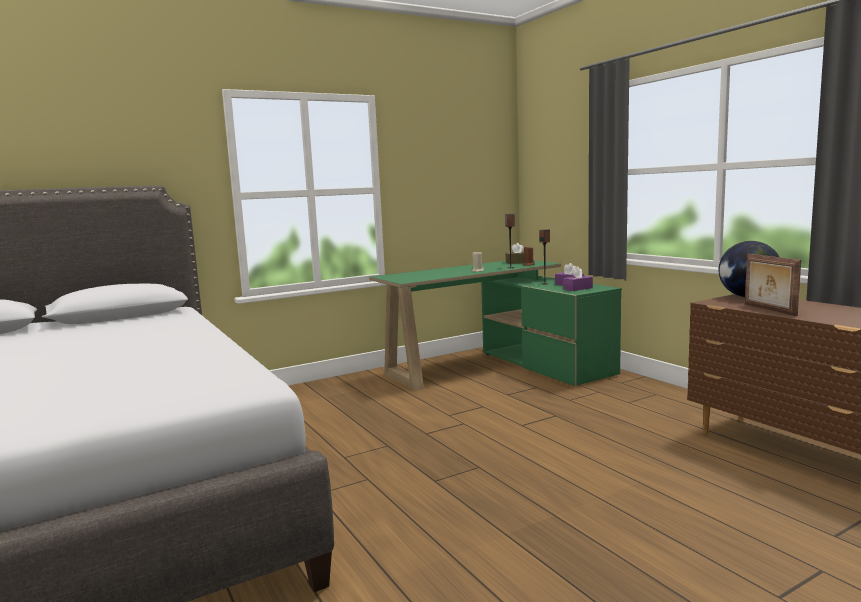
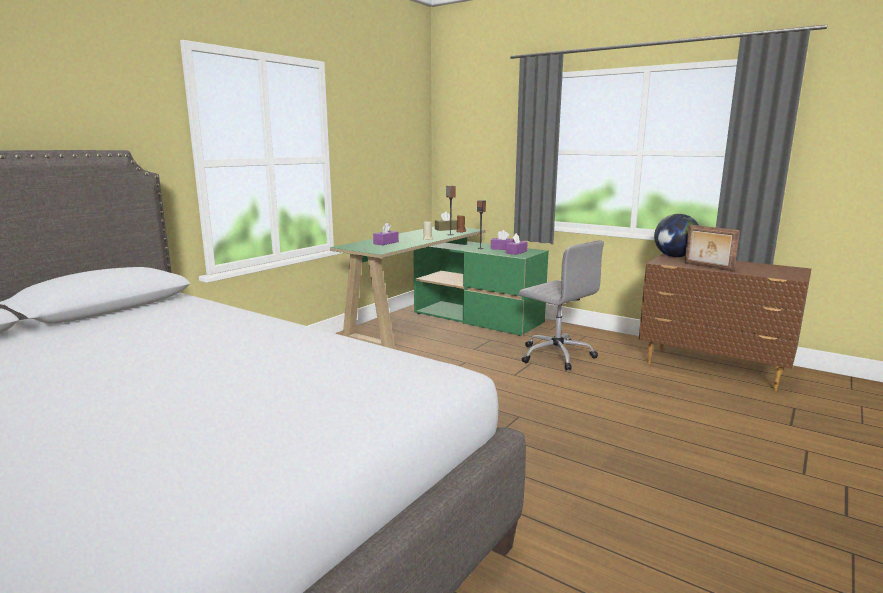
camera: 25 degrees left, 5 degrees up
none -> purple tissue box [373,222,399,245]
none -> grey office chair [519,241,604,371]

